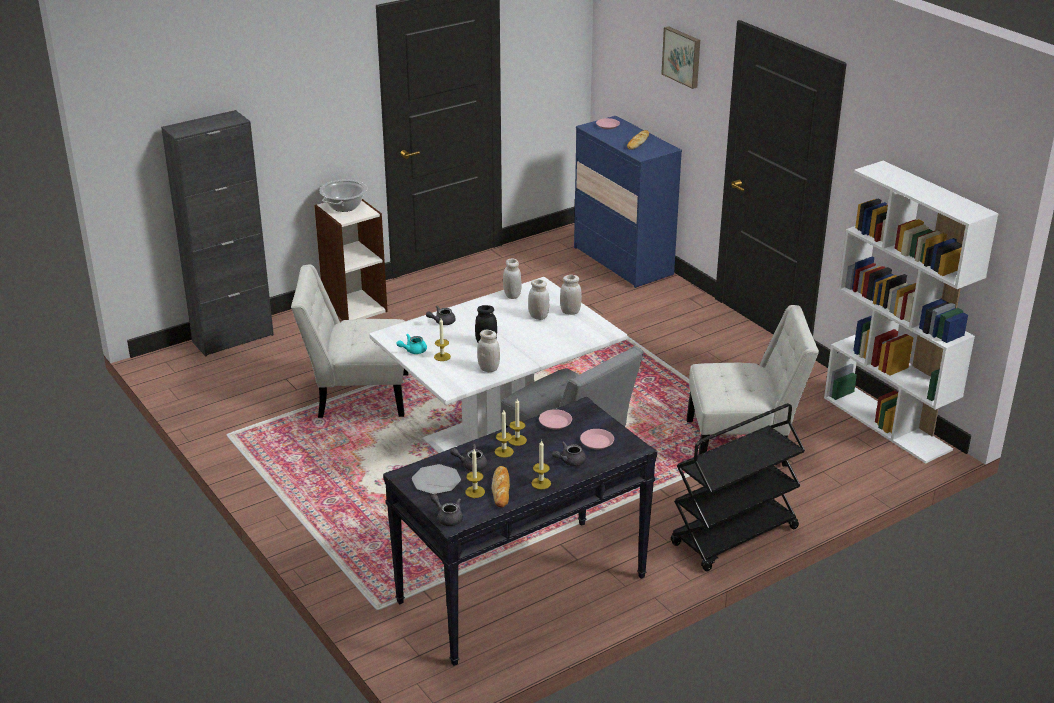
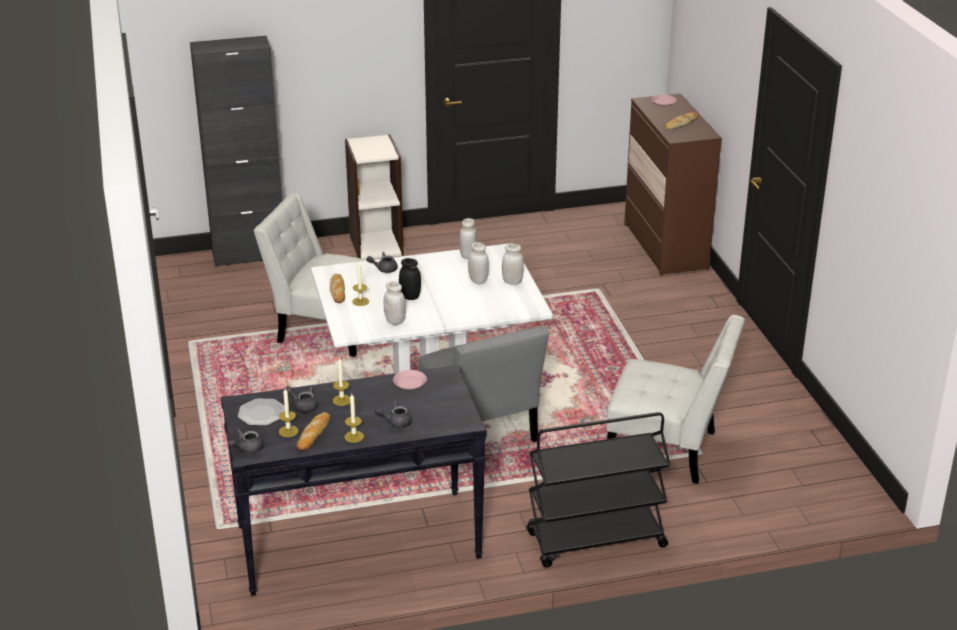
camera: 20 degrees right, 0 degrees up
cooking pot [320,179,367,212] -> none
turquoise teapot [396,334,427,354] -> bread [330,274,345,303]
grey teapot [430,494,463,526] -> grey teapot turned 105 degrees counterclockwise [228,429,264,454]
candle [508,399,527,446] -> none
blue dresser [574,116,682,288] -> brown dresser [624,93,722,276]
pink plate [580,429,614,449] -> none
picture [661,26,700,89] -> none
white bookcase [824,161,999,464] -> none

